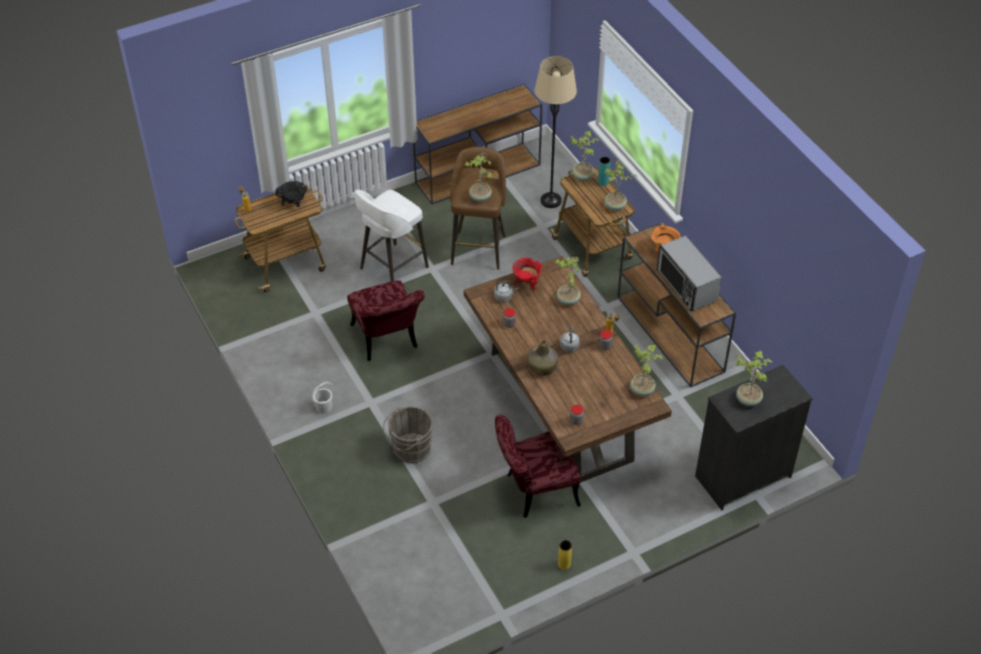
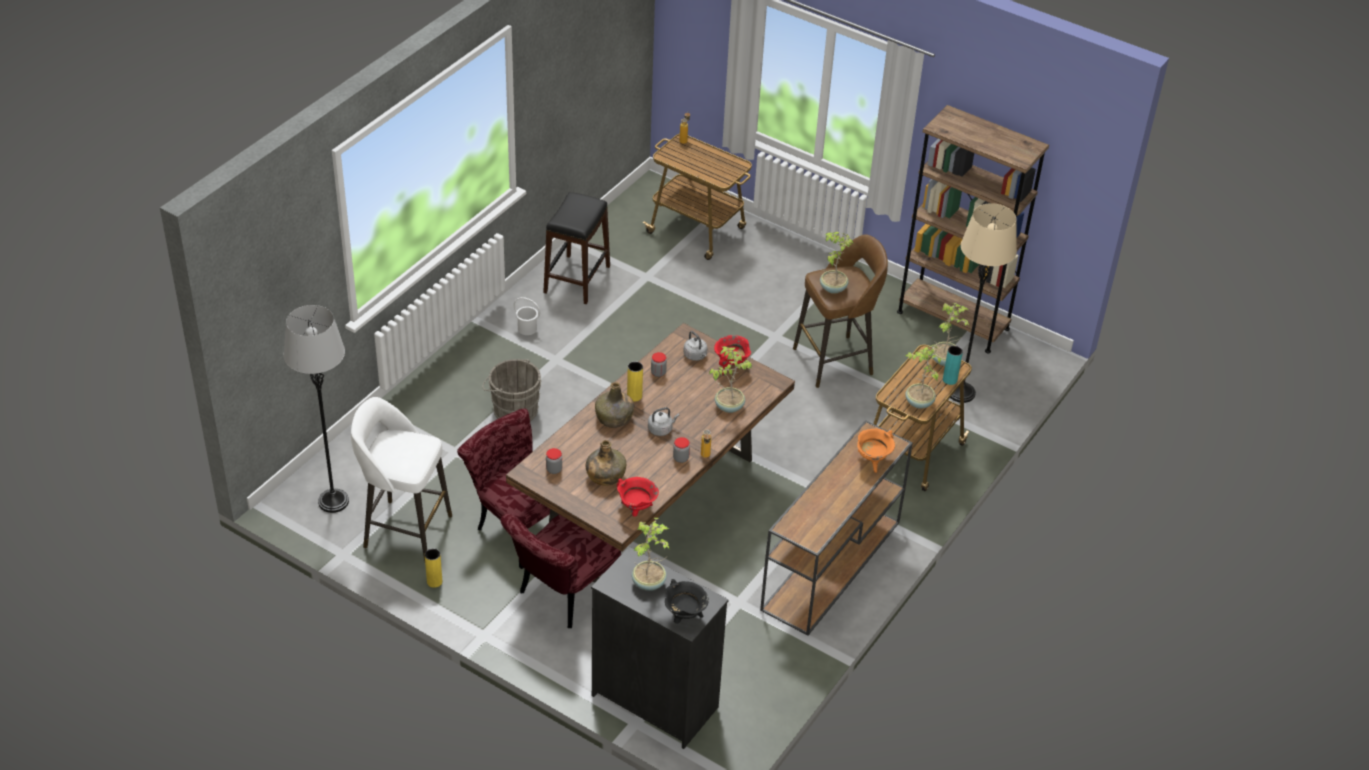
camera: 60 degrees right, 5 degrees down
black cooking pot [276,181,307,207] -> black cooking pot moved to [665,579,709,624]
red chair [347,280,425,361] -> red chair moved to [501,514,621,628]
white stool [355,190,429,282] -> white stool moved to [351,397,452,561]
brown console table [413,84,542,205] -> brown bookcase [897,105,1049,353]
potted plant [630,343,664,396] -> red cooking pot [617,477,659,517]
microwave [656,236,722,311] -> none
none -> grey floor lamp [283,305,349,513]
none -> black stool [543,192,610,304]
none -> green bottle [585,440,626,486]
none -> yellow vase [627,361,643,401]

